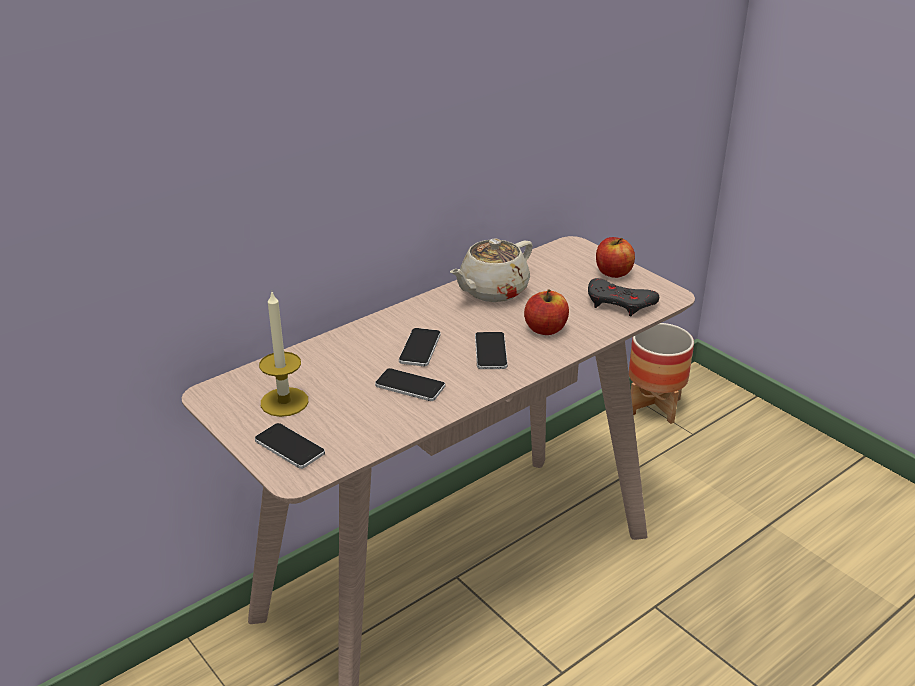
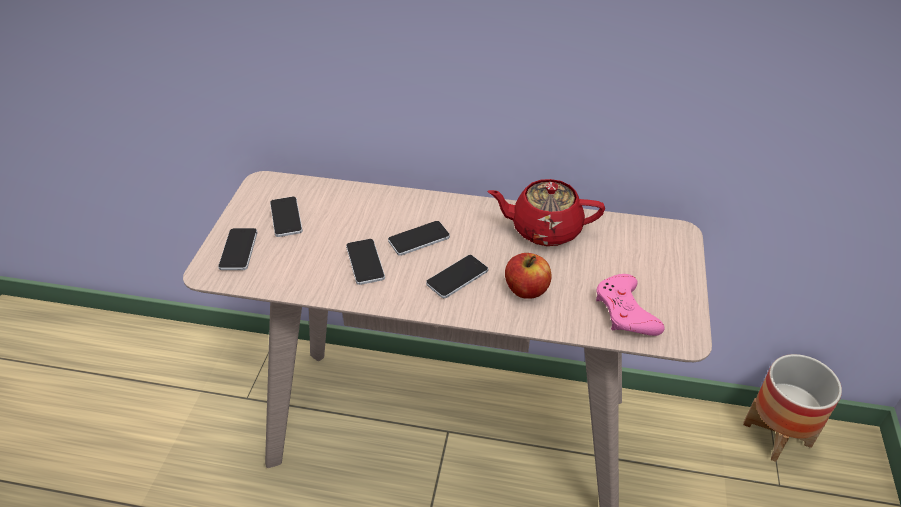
camera: 50 degrees right, 10 degrees up
candle [259,292,309,417] -> phone [270,197,303,237]
beige teapot [450,239,533,302] -> red teapot [487,179,605,246]
grey game controller [588,278,659,316] -> pink game controller [596,274,665,336]
apple [596,237,635,278] -> none

